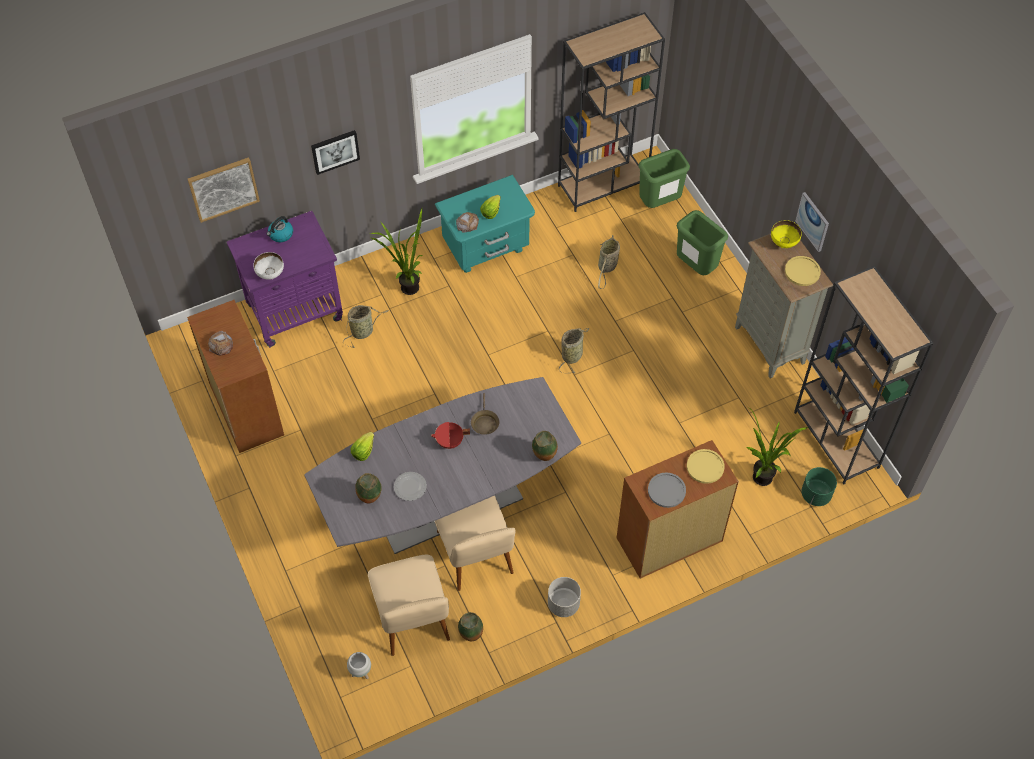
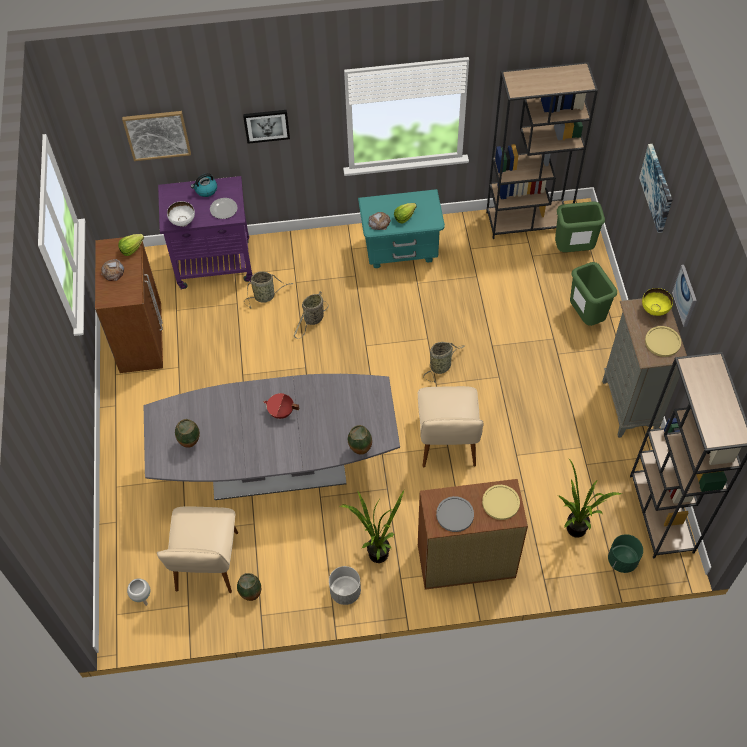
camera: 20 degrees right, 0 degrees up
lettuce [350,432,374,461] -> lettuce moved to [118,234,144,256]
potted plant [371,208,422,295] -> potted plant moved to [340,490,404,563]
plate [394,472,427,501] -> plate moved to [210,198,237,219]
beige chair [435,496,516,591] -> beige chair moved to [418,386,483,467]
brown frying pan [471,393,499,435] -> none
basket [598,235,620,289] -> basket moved to [294,291,328,339]
none -> picture [639,144,673,233]

